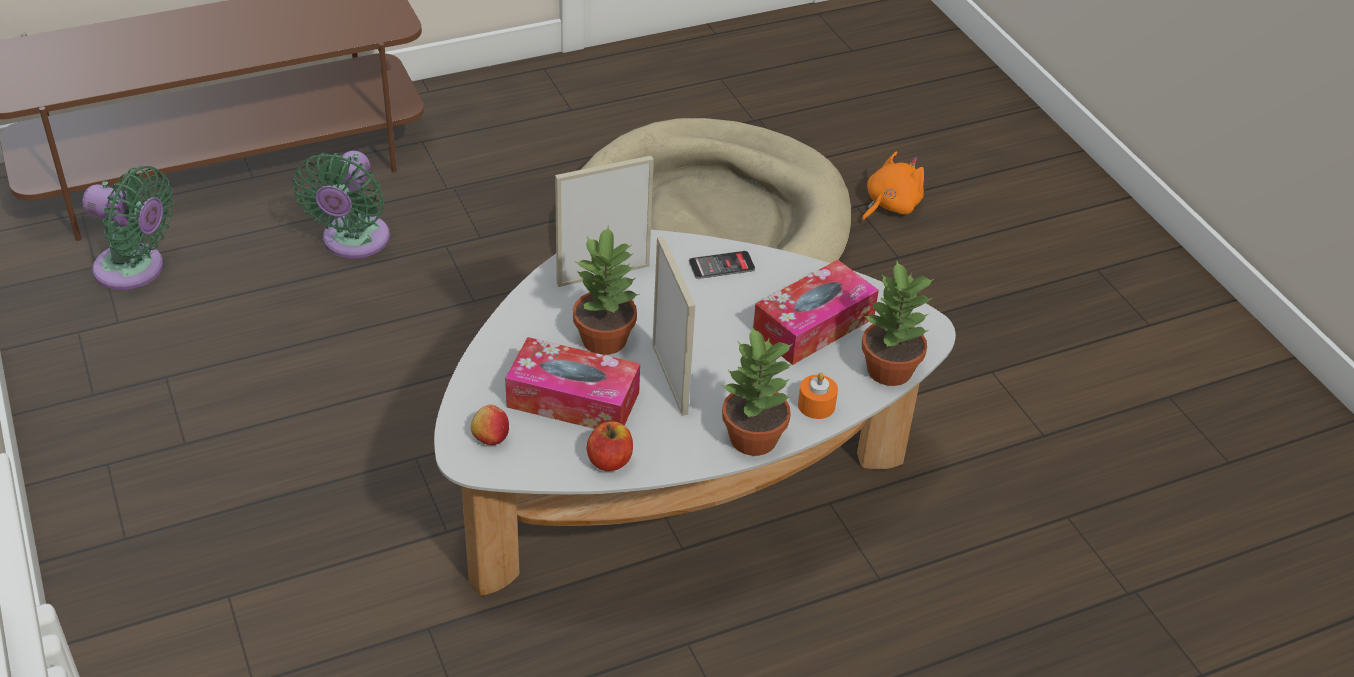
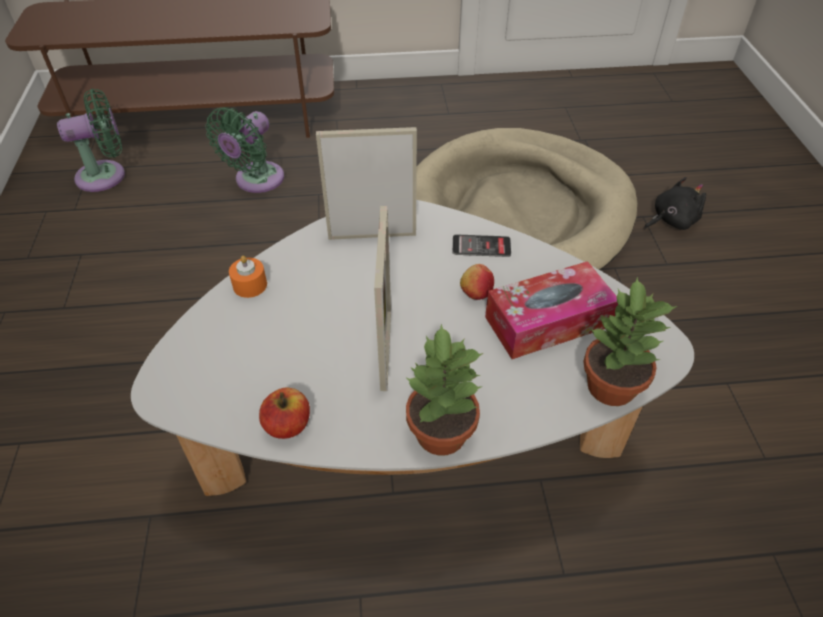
camera: 20 degrees right, 5 degrees up
green fan [82,166,174,290] -> green fan turned 60 degrees counterclockwise [57,89,125,192]
apple [471,405,509,445] -> apple moved to [460,264,494,300]
tissue box [505,337,640,429] -> none
potted plant [573,226,639,355] -> none
orange candle [798,373,838,419] -> orange candle moved to [229,255,267,298]
orange plush toy [862,151,924,221] -> black plush toy [644,177,706,230]

